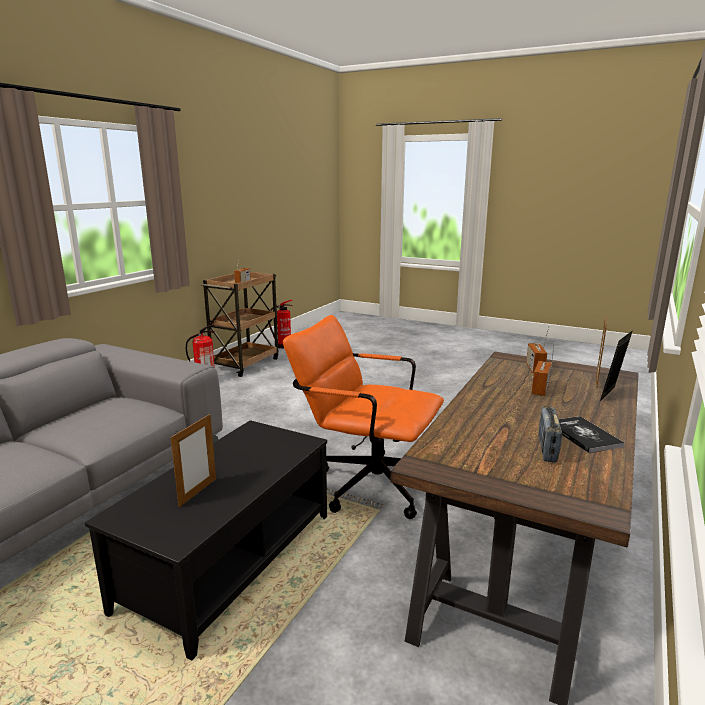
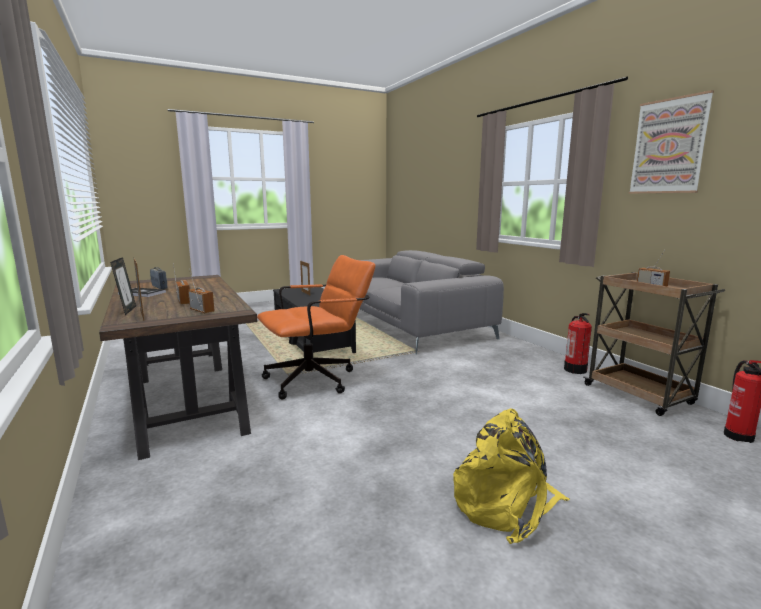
camera: 125 degrees right, 5 degrees down
none -> yellow backpack [453,408,570,544]
none -> picture [629,90,714,194]

